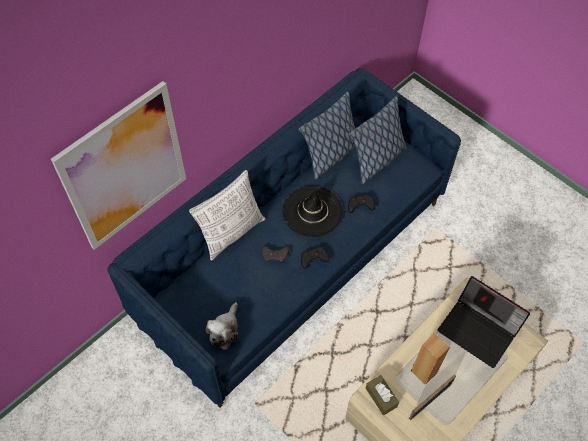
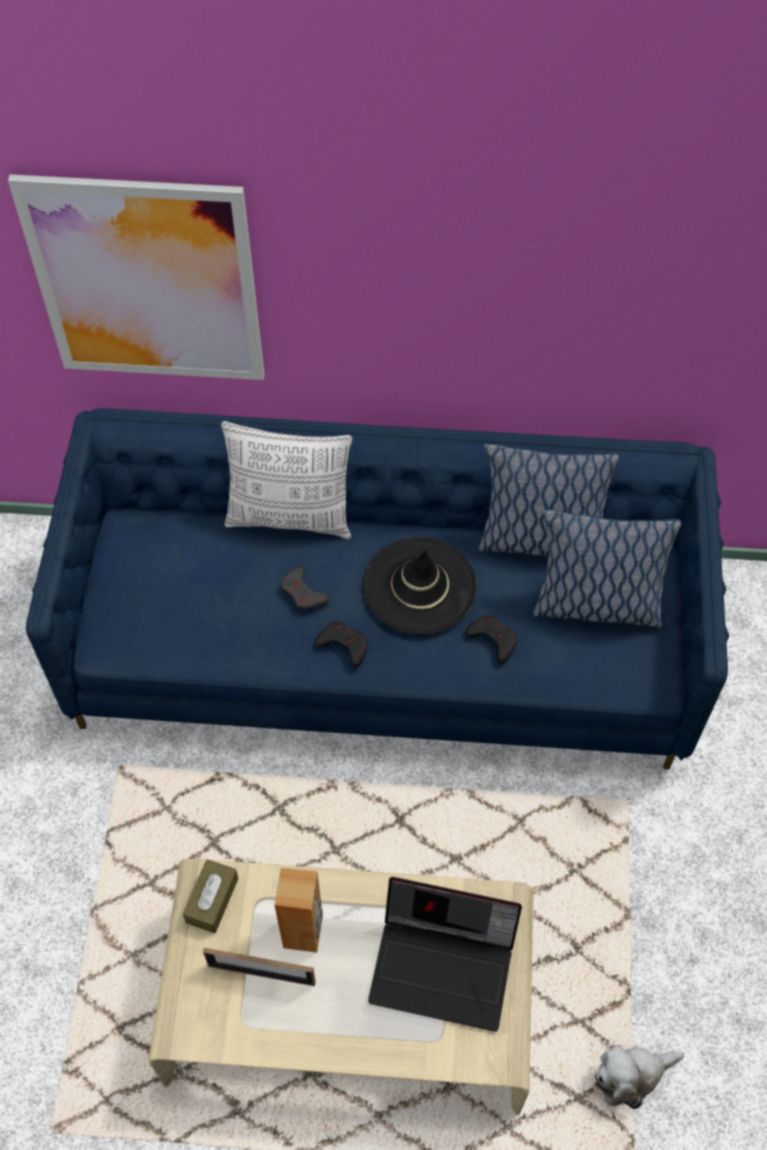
camera: 50 degrees right, 0 degrees up
plush toy [206,302,238,350] -> plush toy moved to [595,1045,684,1109]
laptop [437,276,530,368] -> laptop turned 75 degrees counterclockwise [368,877,522,1032]

